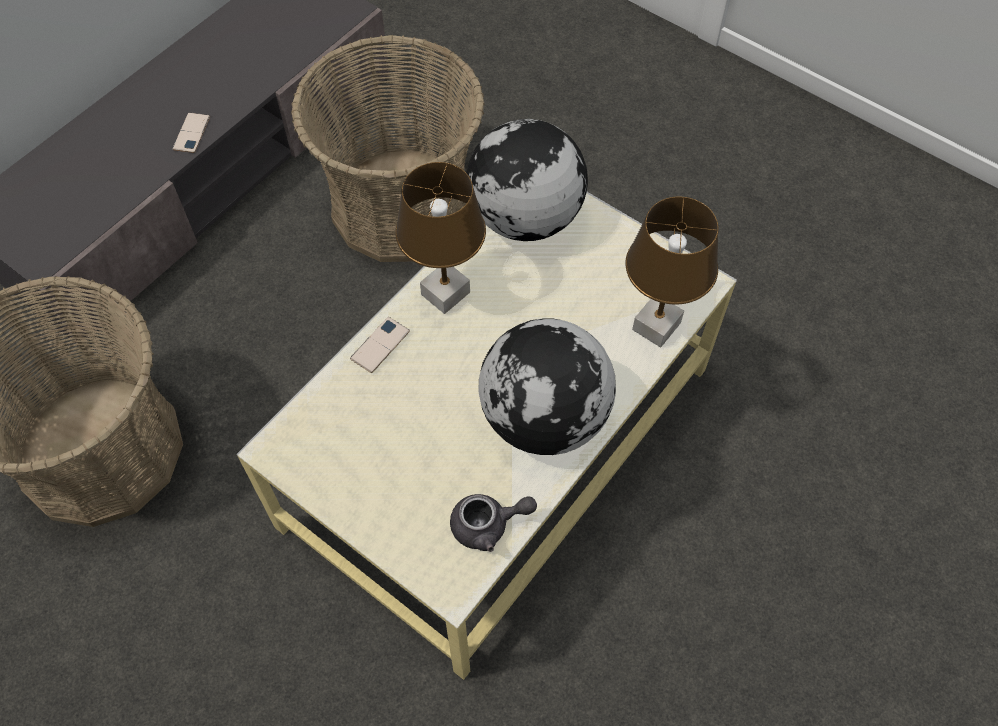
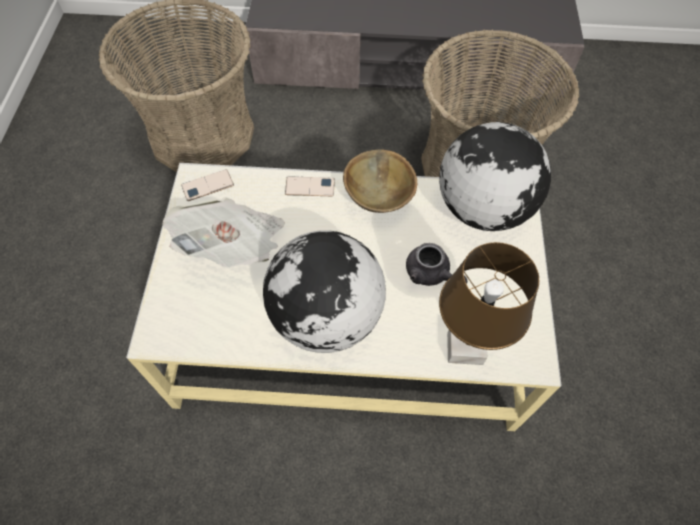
camera: 55 degrees right, 0 degrees up
phone [173,112,210,153] -> phone moved to [181,169,234,201]
brown table lamp [395,162,486,314] -> brown bowl [343,149,417,213]
grey teapot [450,494,537,552] -> grey teapot moved to [406,243,467,286]
none -> newspaper [162,198,285,267]

